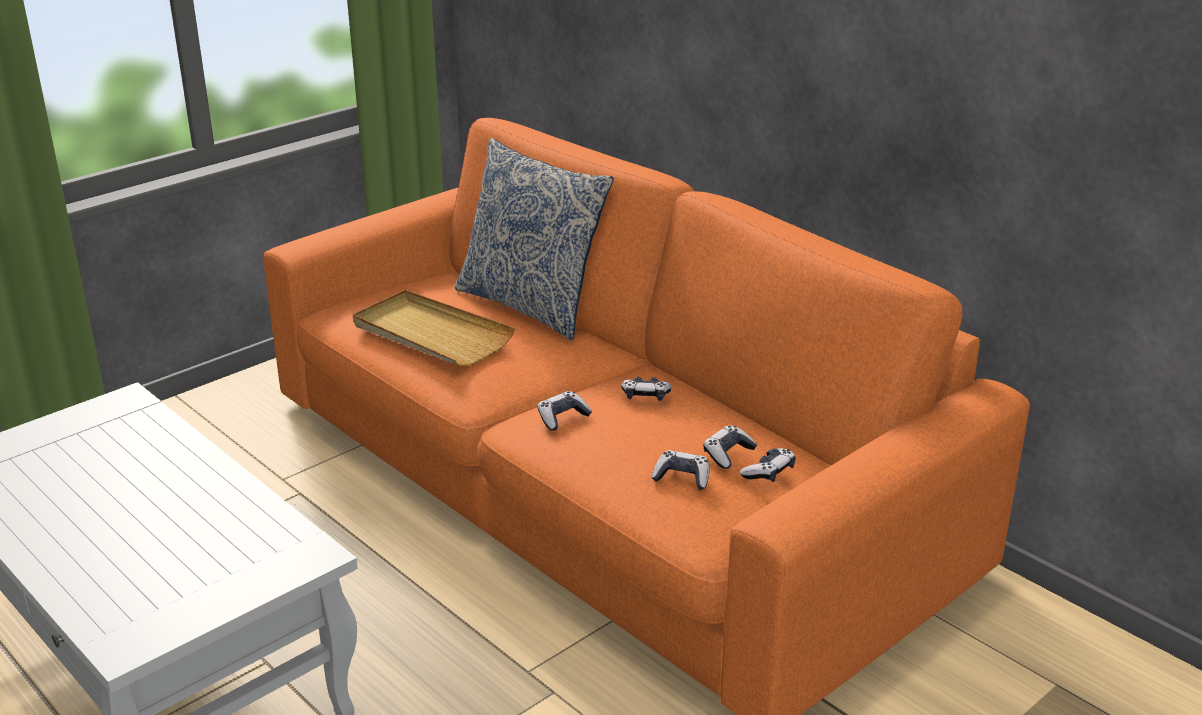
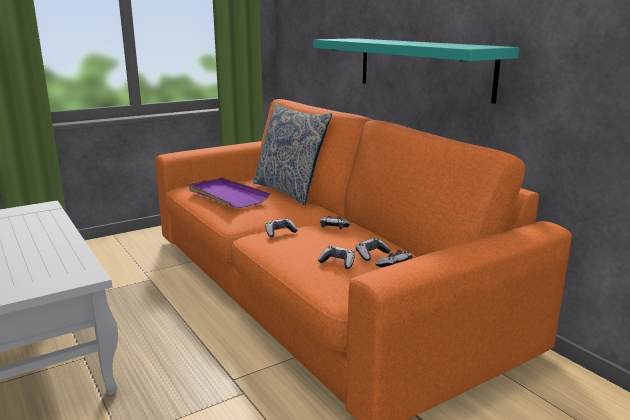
camera: 10 degrees right, 10 degrees down
beige tray [353,290,515,366] -> purple tray [189,177,270,208]
none -> turquoise shelf [313,38,519,104]

